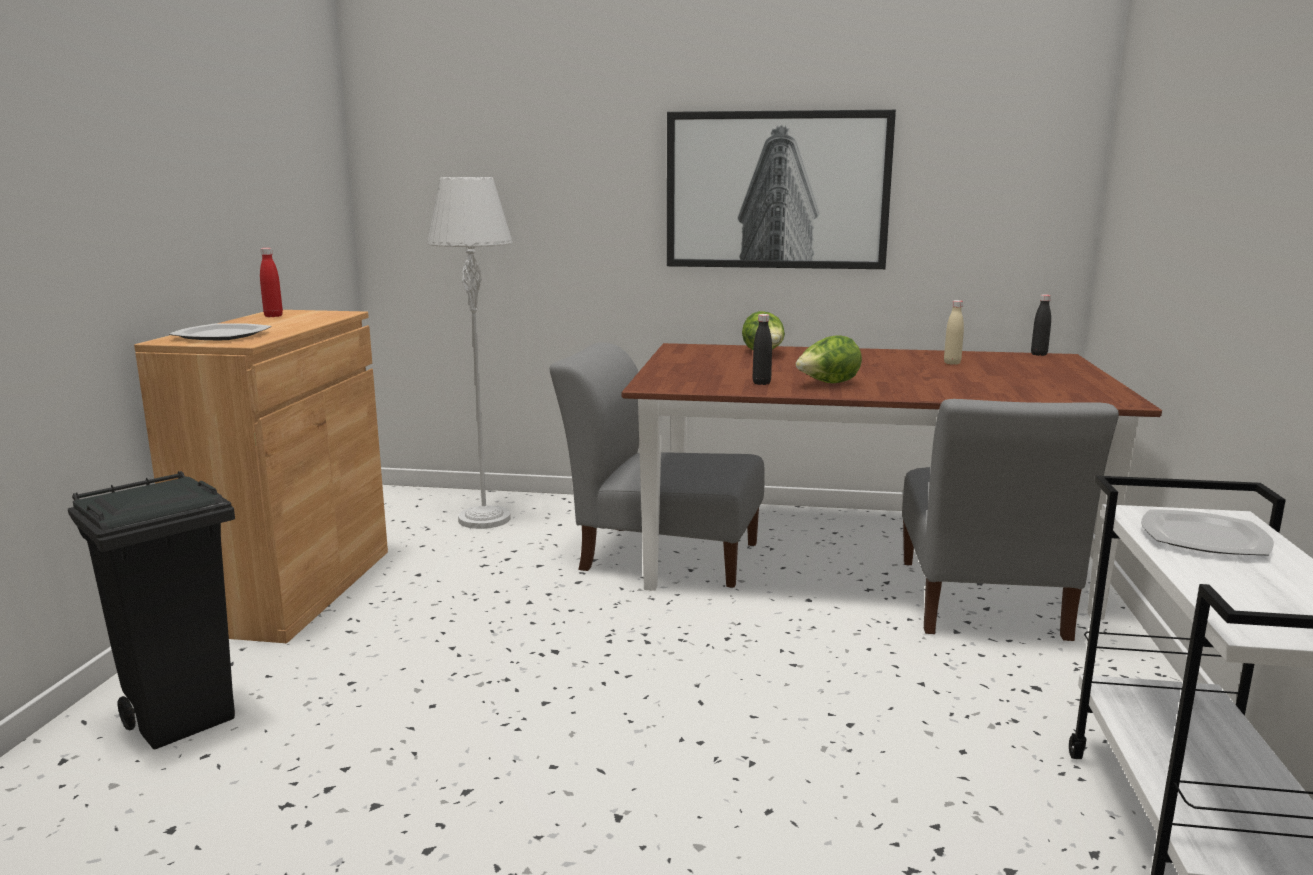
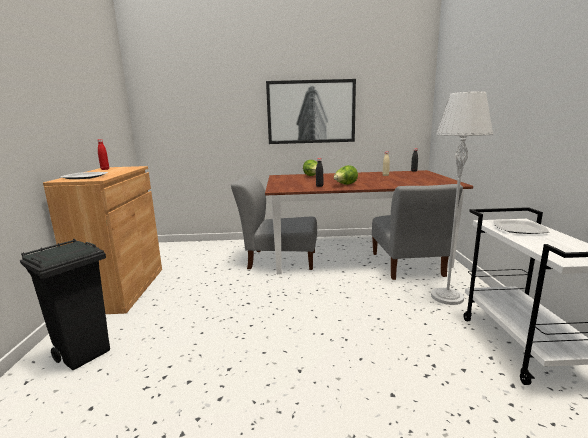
camera: 10 degrees left, 0 degrees up
grey floor lamp [427,177,513,529] -> grey floor lamp moved to [431,91,493,305]

